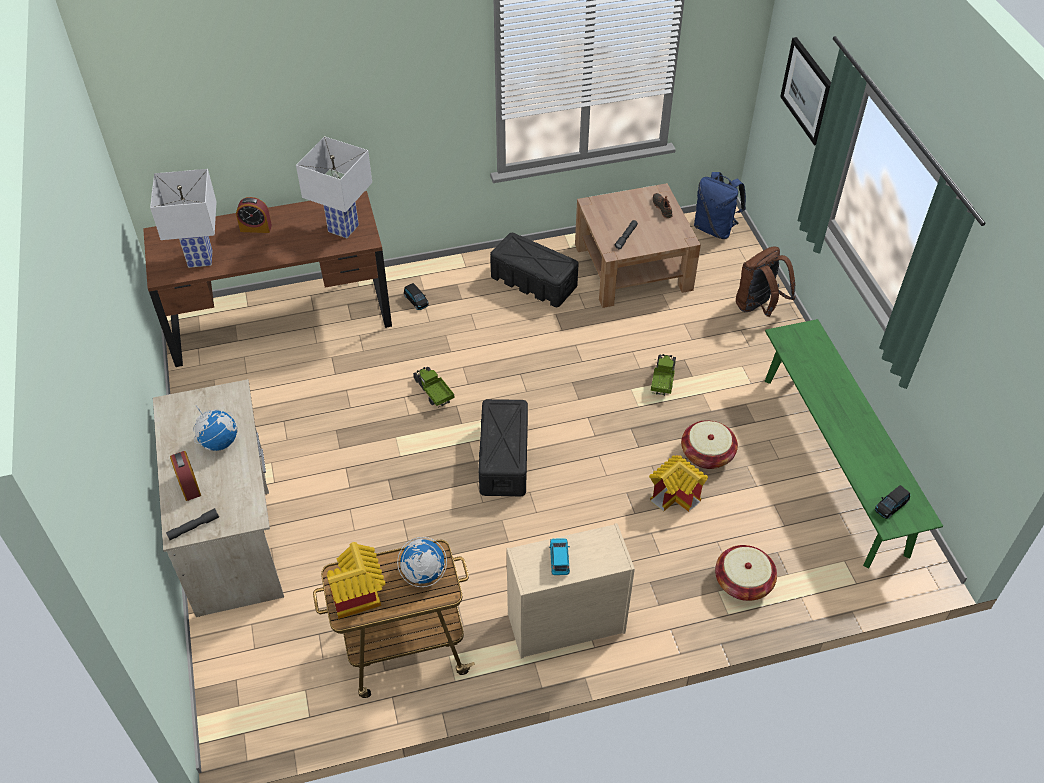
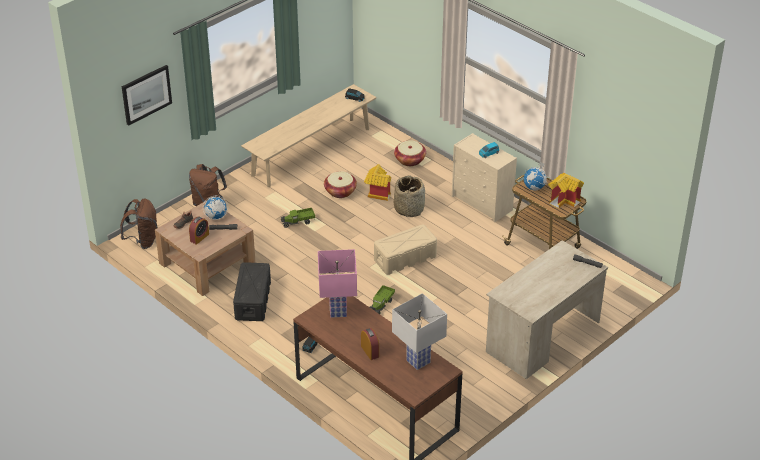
camera: 120 degrees left, 10 degrees down
alarm clock [170,451,201,501] -> alarm clock moved to [189,216,209,245]
globe [193,405,238,451] -> globe moved to [203,196,228,220]
white table lamp [296,136,372,238] -> pink table lamp [318,249,357,318]
black storage box [478,399,528,496] -> beige storage box [374,224,437,275]
blue backpack [694,172,746,239] -> brown backpack [120,199,158,249]
green bench [765,319,943,569] -> beige bench [241,84,377,187]
none -> basket [394,175,425,217]

